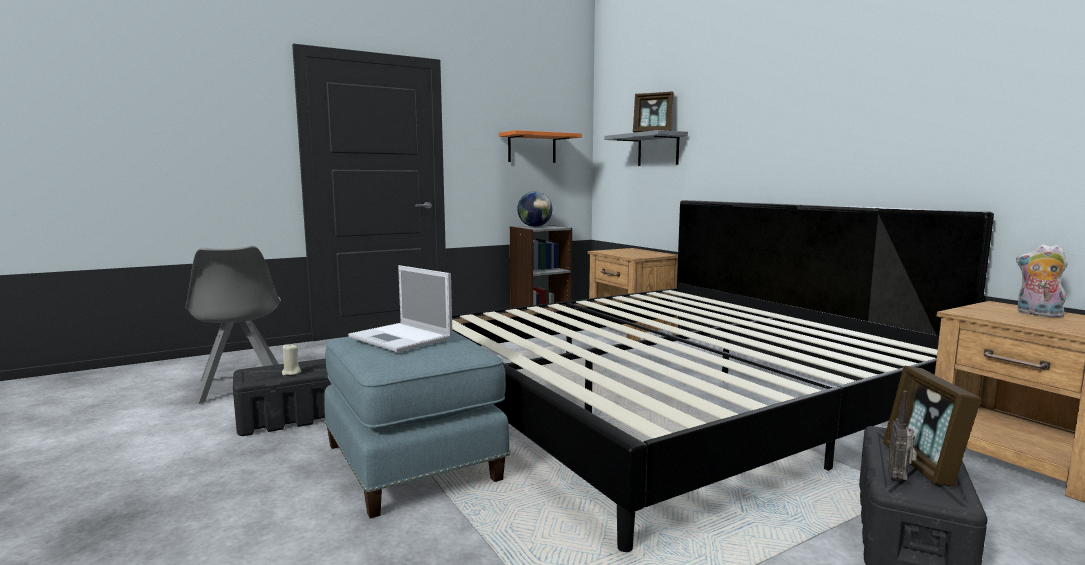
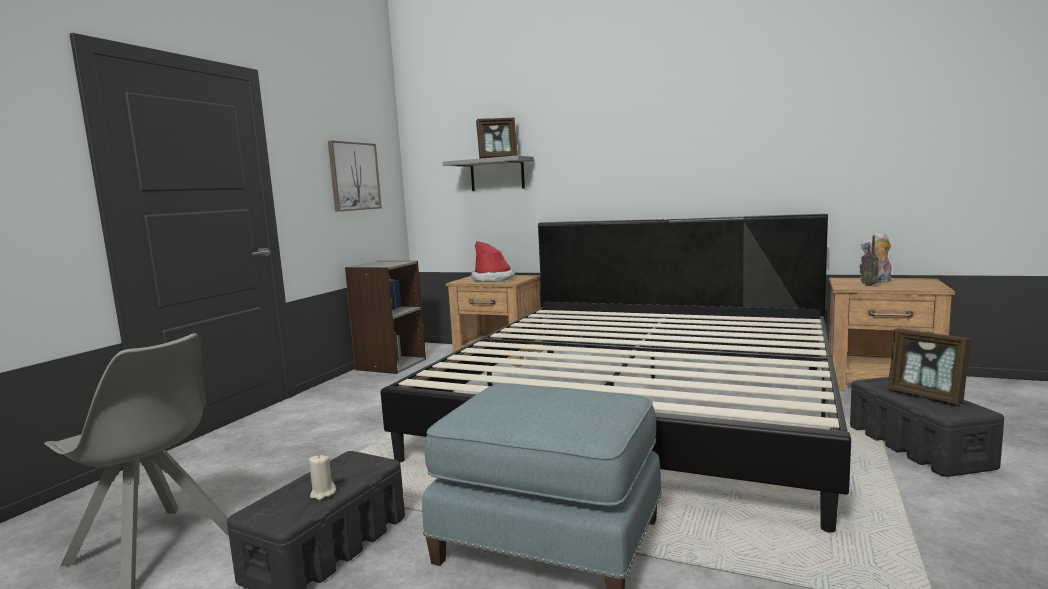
camera: 35 degrees left, 0 degrees up
laptop [348,265,453,353] -> none
orange shelf [499,130,582,163] -> picture [328,141,382,212]
globe [517,192,552,227] -> none
radio [888,391,917,482] -> radio moved to [860,236,880,286]
none -> hat [471,241,515,282]

